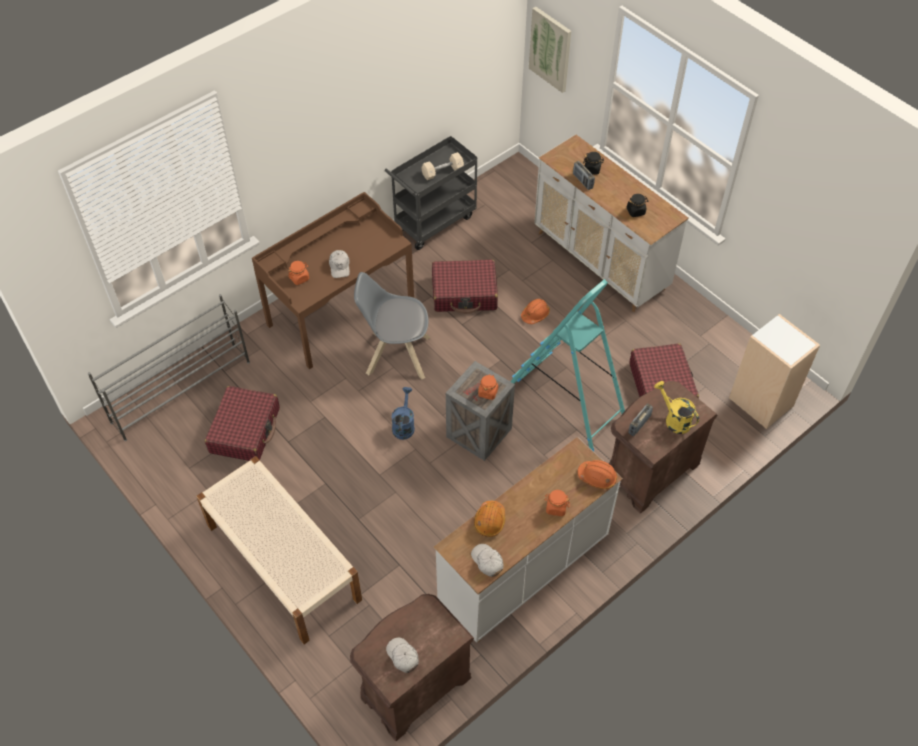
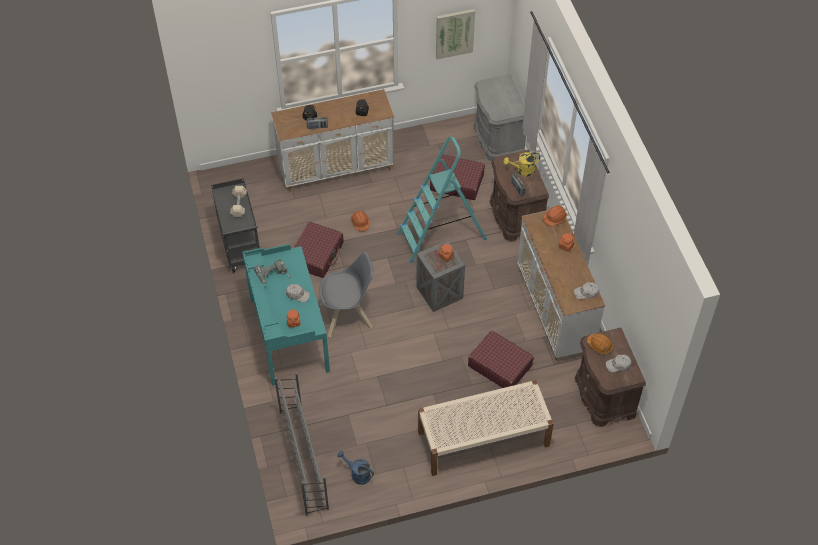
camera: 65 degrees left, 0 degrees up
red suitcase [205,386,280,461] -> red suitcase moved to [468,331,534,388]
brown desk [252,192,414,369] -> turquoise desk [243,244,330,386]
grey chair [354,272,431,380] -> grey chair turned 135 degrees counterclockwise [319,252,374,337]
blue watering can [392,387,415,440] -> blue watering can moved to [337,451,374,485]
orange hard hat [474,501,505,537] -> orange hard hat moved to [587,333,613,354]
picture [529,7,571,93] -> picture moved to [436,9,475,59]
bookcase [729,314,820,429] -> grey nightstand [473,74,526,162]
none -> power drill [254,259,289,287]

